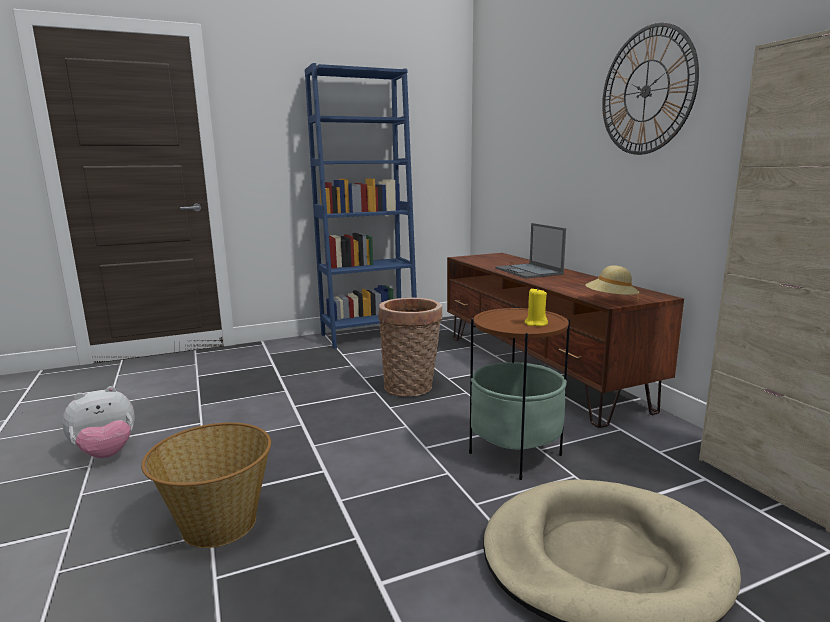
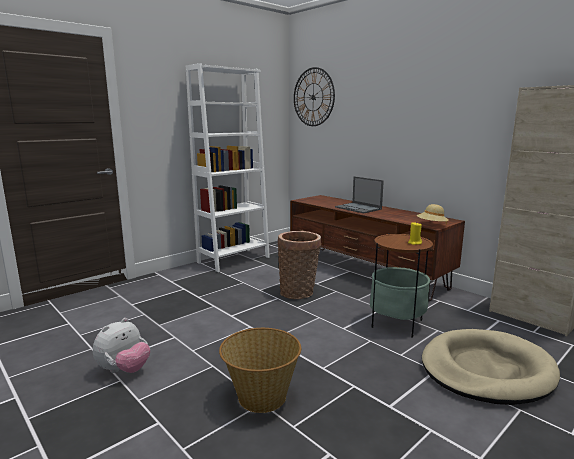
camera: 20 degrees left, 0 degrees up
blue bookcase [305,63,417,349] -> white bookcase [186,63,270,272]
wall clock [602,23,699,155] -> wall clock moved to [294,67,335,126]

